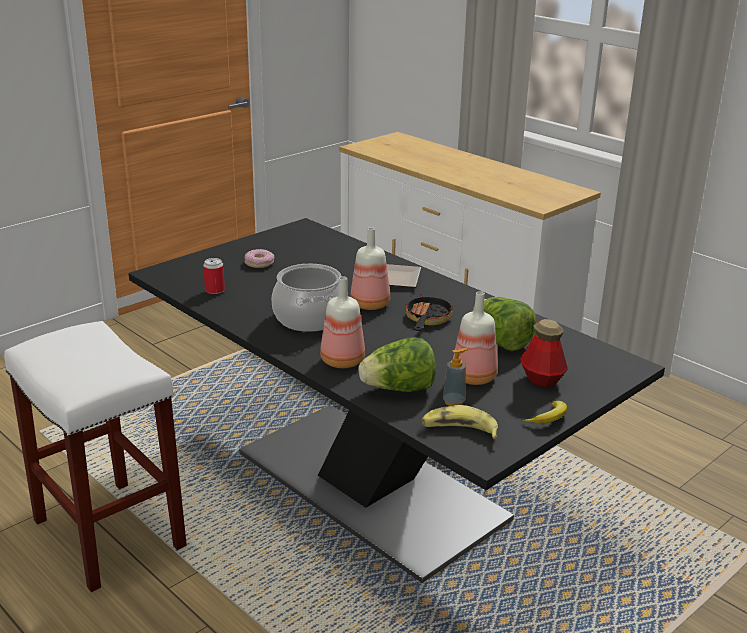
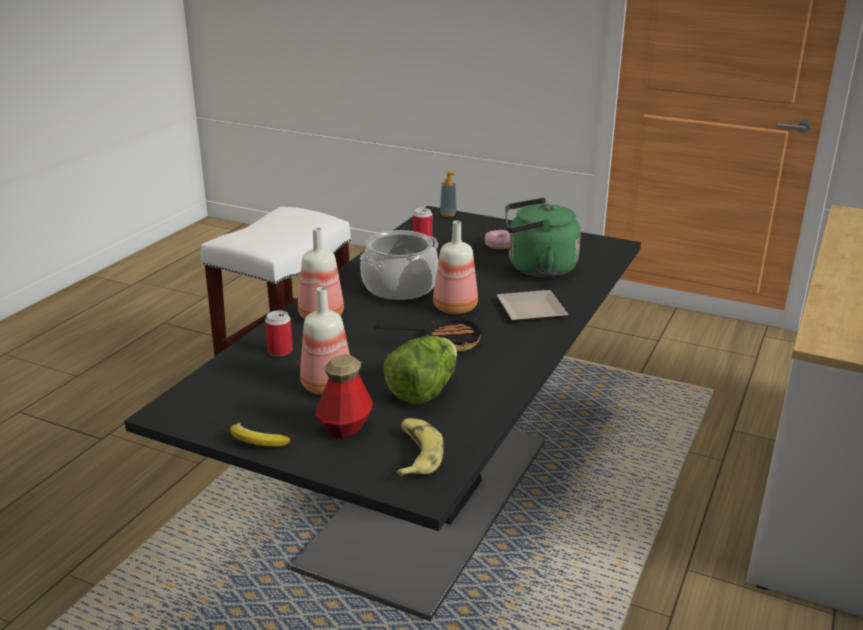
camera: 70 degrees right, 0 degrees up
lettuce [358,337,436,392] -> can [265,310,293,356]
banana [422,405,498,439] -> banana moved to [397,418,443,476]
soap dispenser [443,348,468,406] -> soap dispenser moved to [440,171,457,217]
none -> green kettle [505,198,581,278]

